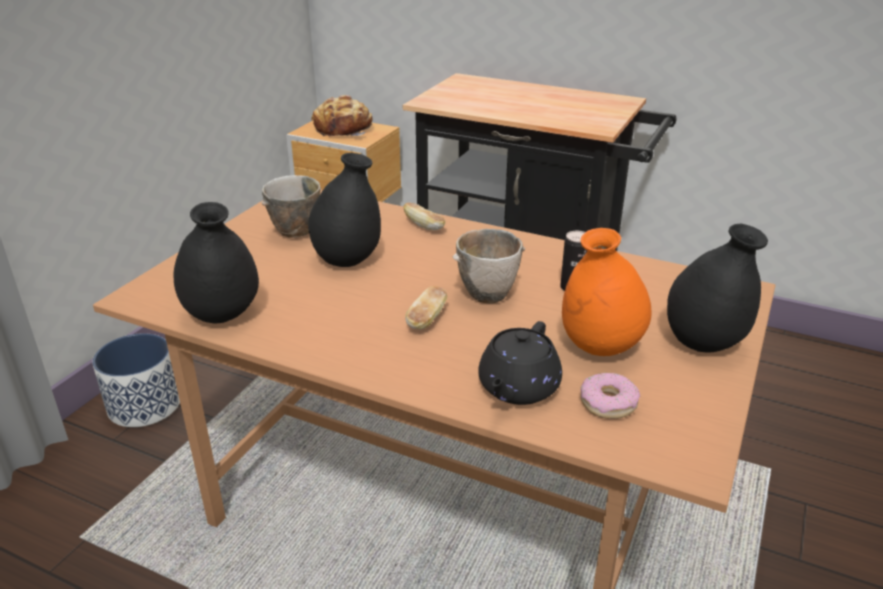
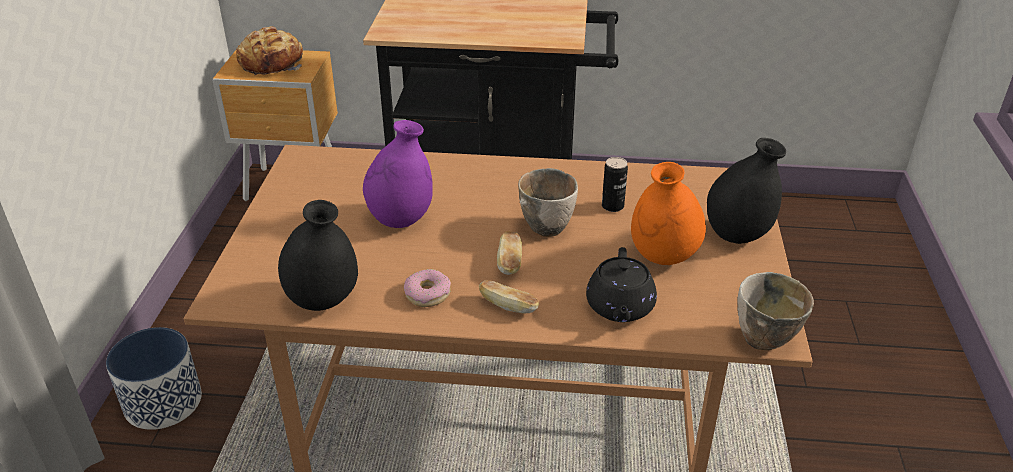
camera: 20 degrees left, 5 degrees up
bowl [261,175,321,238] -> bowl moved to [737,272,814,350]
black vase [308,153,381,267] -> purple vase [363,120,433,228]
bread [403,202,445,230] -> bread moved to [479,280,539,314]
donut [581,373,640,419] -> donut moved to [404,269,451,307]

